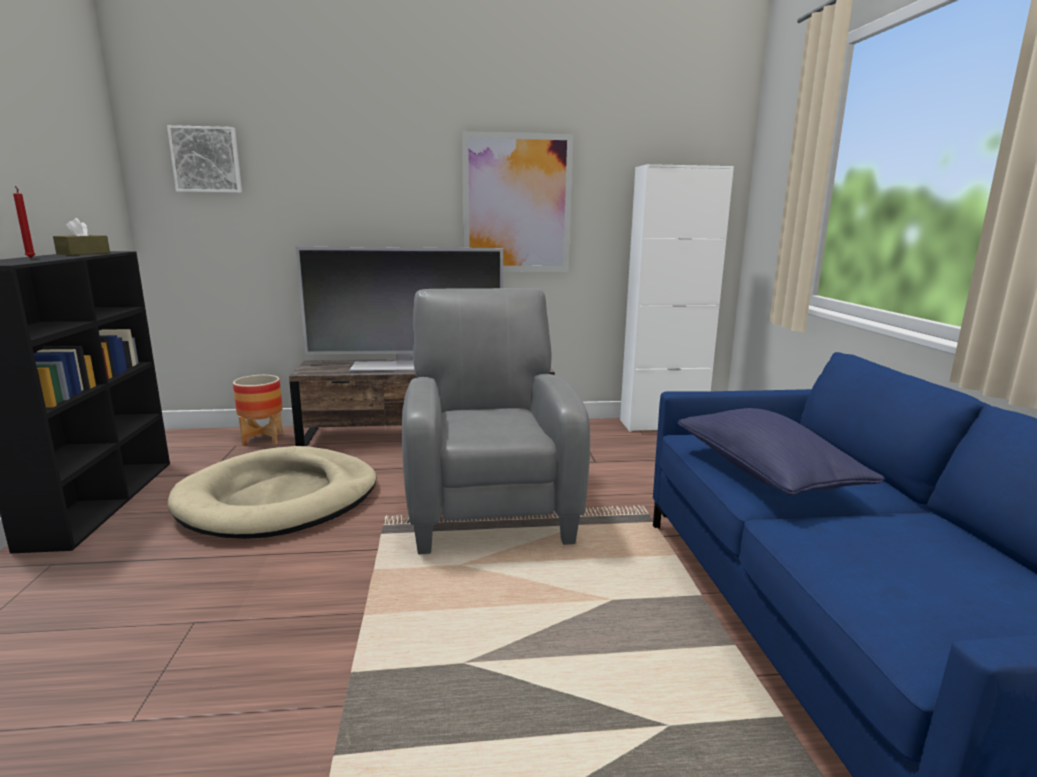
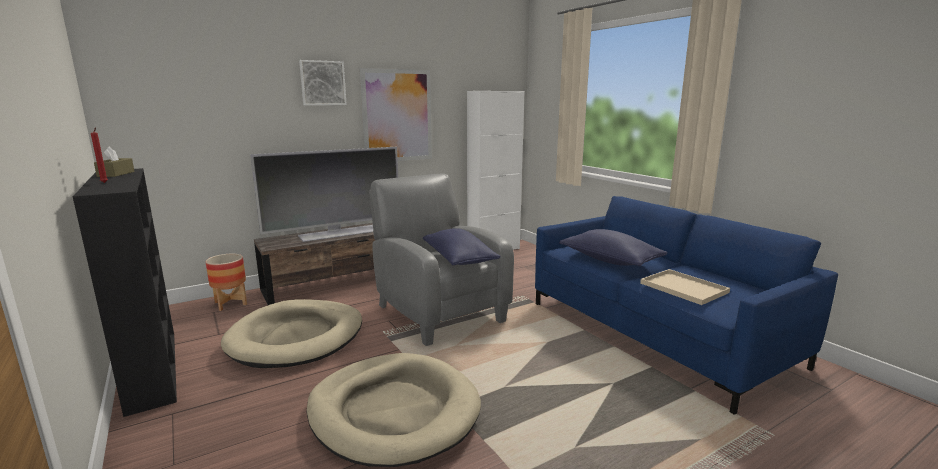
camera: 25 degrees left, 0 degrees up
picture [167,125,242,193] -> picture moved to [299,60,347,105]
none -> beige dog bed [307,353,481,467]
none -> blue pillow [423,228,501,265]
none -> beige tray [640,269,730,305]

